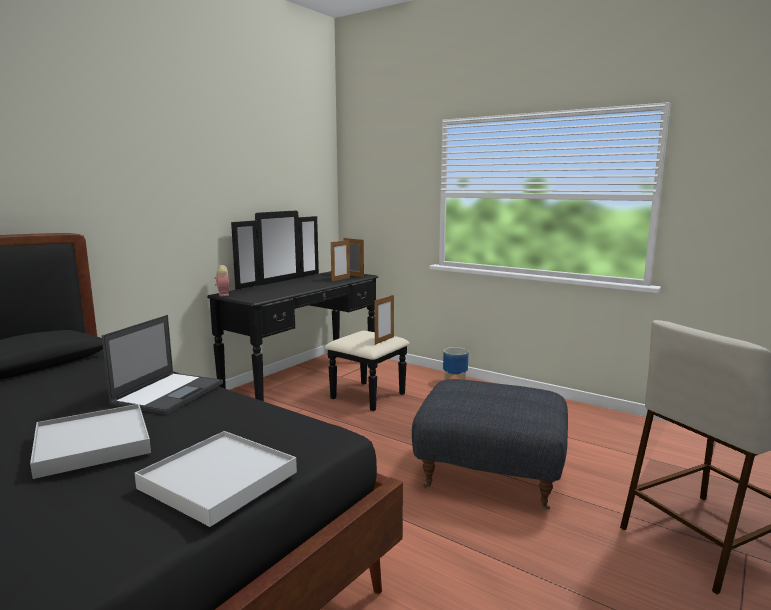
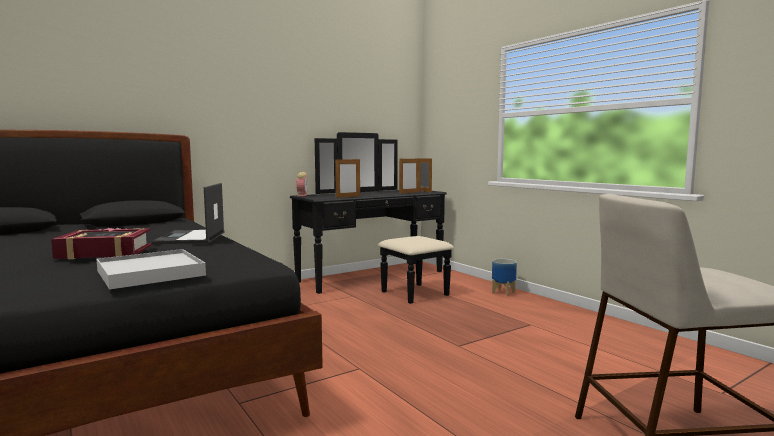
camera: 20 degrees right, 5 degrees down
white tray [30,404,151,479] -> book [51,228,152,259]
laptop [102,315,223,415] -> laptop turned 135 degrees clockwise [152,183,225,244]
picture frame [375,295,394,345] -> picture frame moved to [335,158,360,198]
grey ottoman [412,379,568,510] -> none

